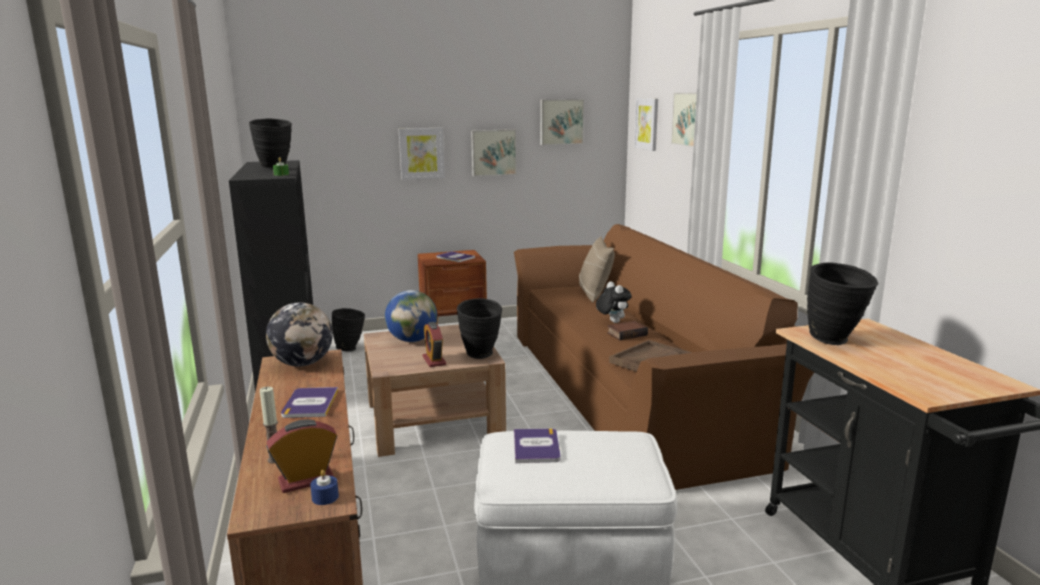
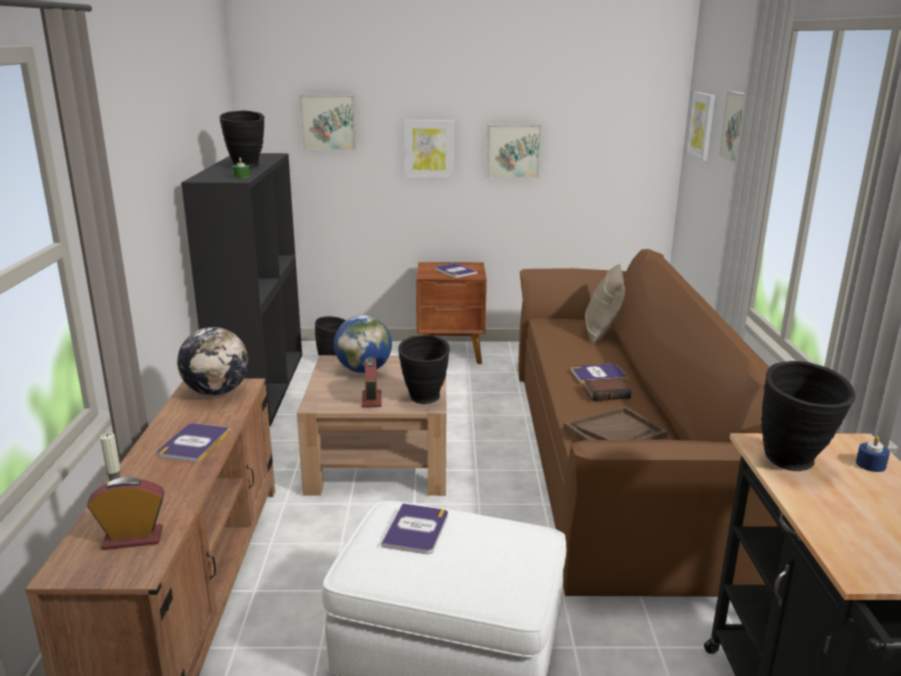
camera: 15 degrees right, 5 degrees up
blue candle [310,470,339,505] -> blue candle moved to [856,436,890,472]
picture [540,99,584,145] -> picture moved to [299,95,356,150]
plush toy [596,281,631,323] -> book [571,364,628,383]

